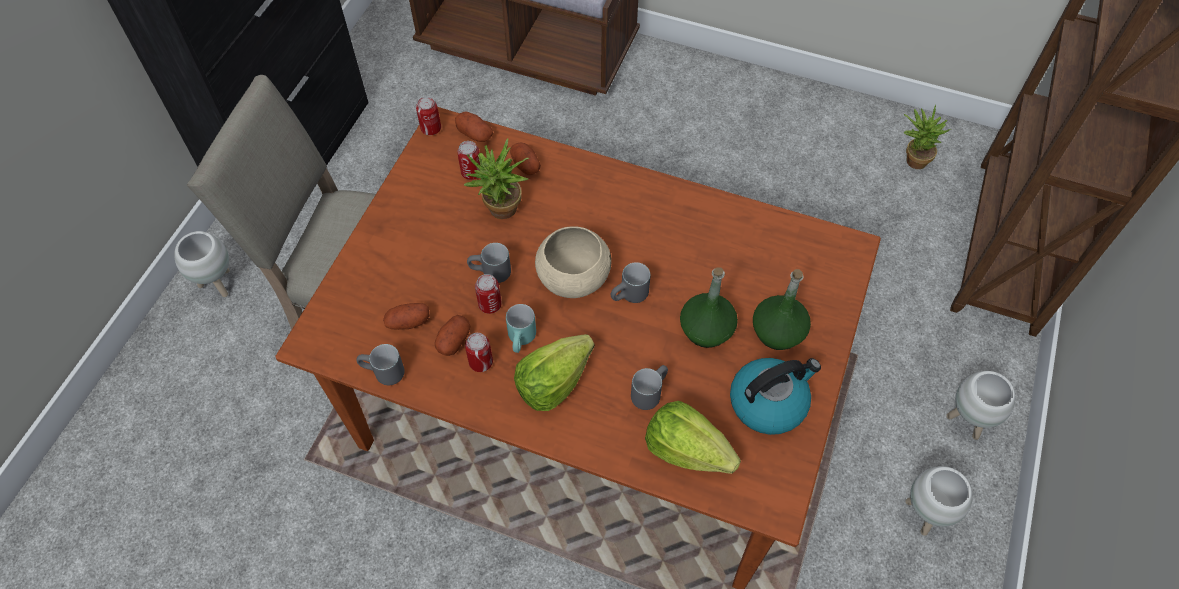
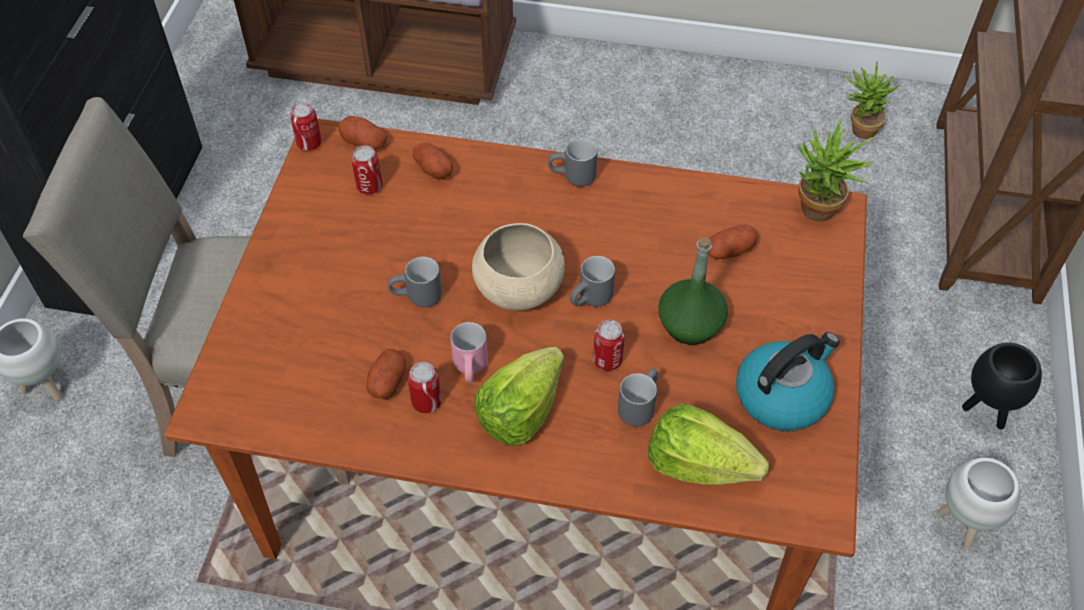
camera: 10 degrees left, 5 degrees down
grey mug [356,344,405,385] -> grey mug moved to [548,138,597,187]
potato [383,303,430,330] -> potato moved to [708,225,757,259]
potted plant [464,139,529,219] -> potted plant moved to [798,119,874,222]
can [475,274,502,314] -> can moved to [593,320,625,371]
turquoise mug [506,304,536,353] -> pink mug [451,322,488,382]
green bottle [753,269,811,350] -> none
white planter [946,371,1016,440] -> black planter [962,343,1042,429]

